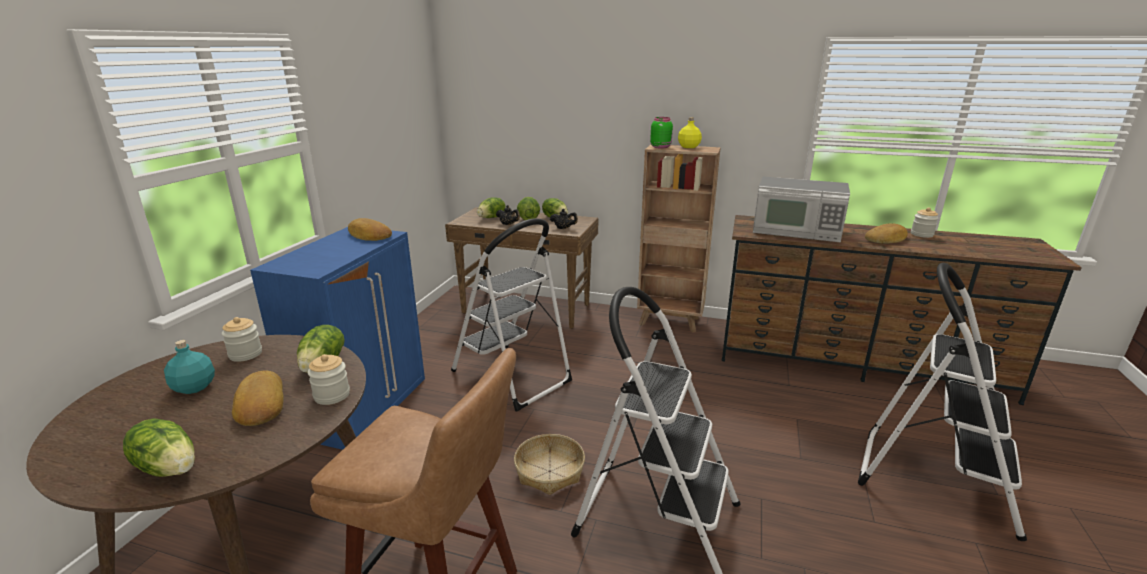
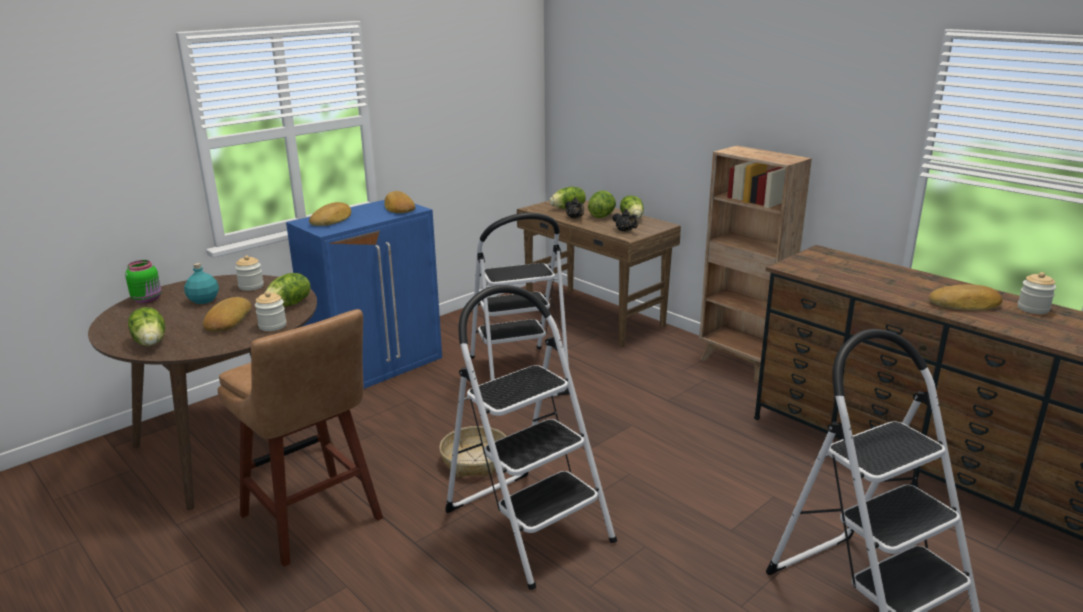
camera: 30 degrees right, 0 degrees up
green jar [650,117,673,149] -> green jar moved to [125,260,162,303]
yellow bottle [678,117,702,148] -> none
microwave [753,177,850,242] -> none
none -> bread [309,202,351,226]

